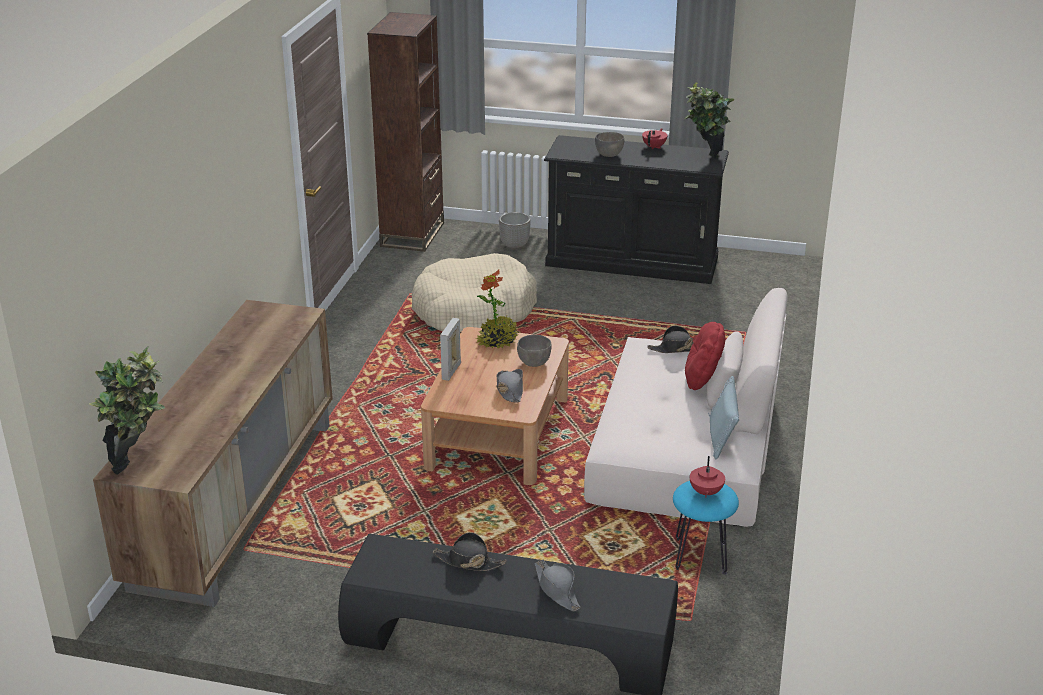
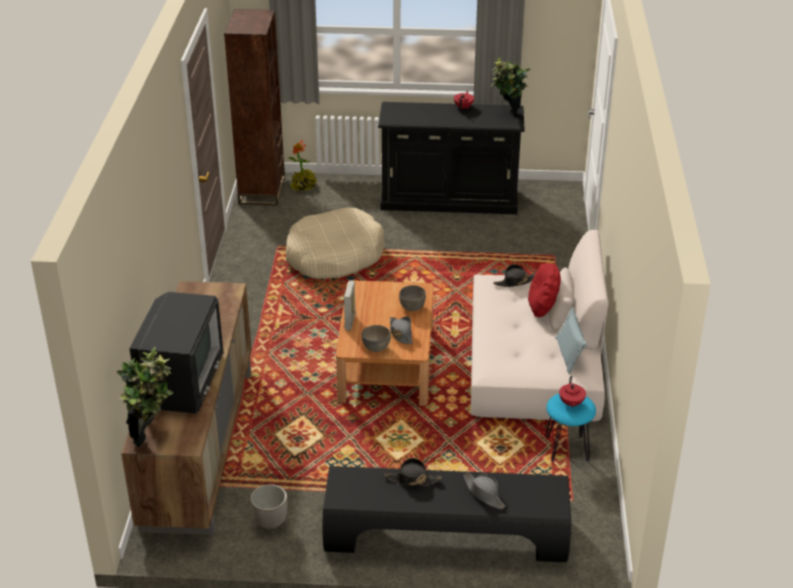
camera: 10 degrees left, 5 degrees up
potted plant [476,270,518,349] -> potted plant moved to [289,139,317,191]
planter [499,212,531,250] -> planter moved to [250,484,288,529]
grey bowl [595,132,624,157] -> grey bowl moved to [362,325,391,352]
none -> television [129,292,224,414]

